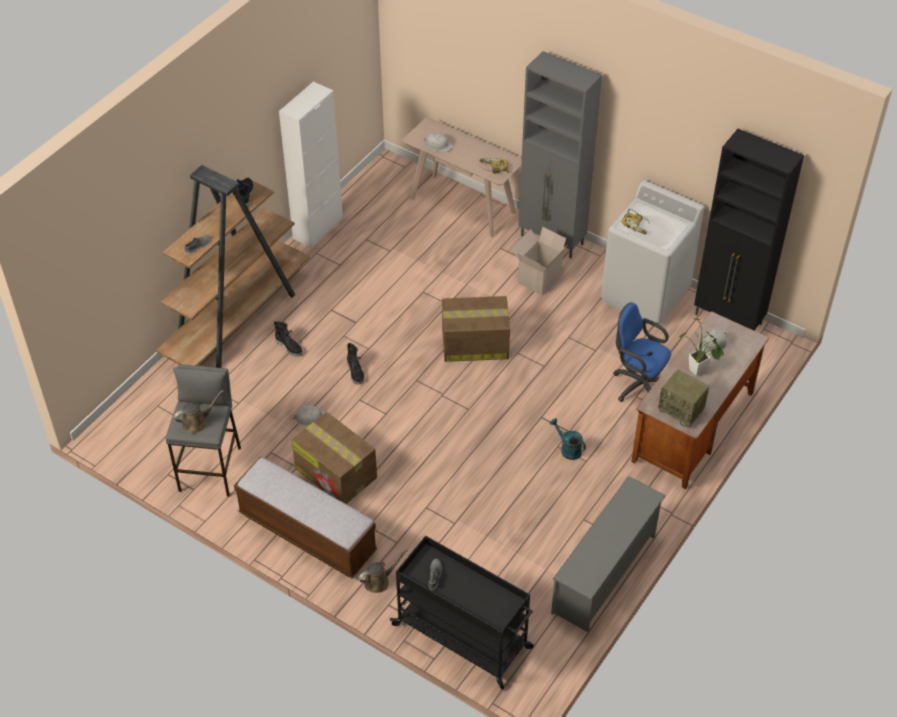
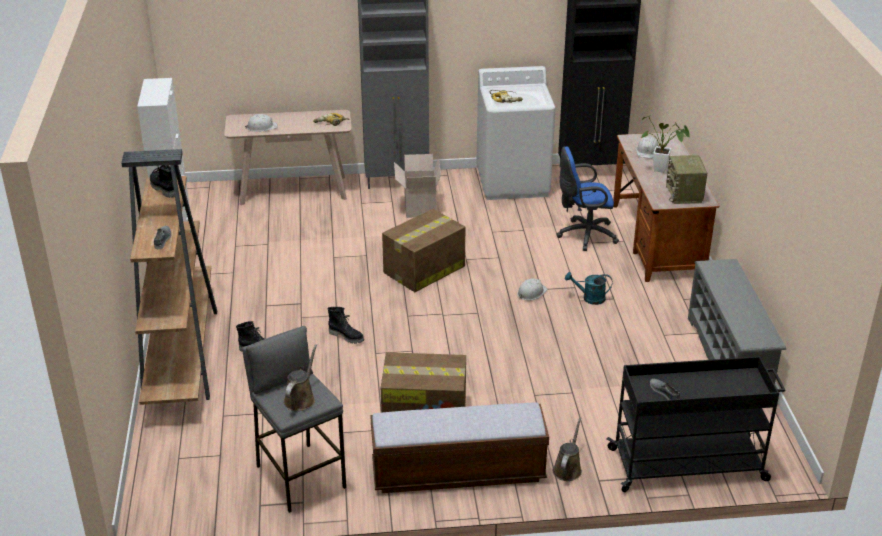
camera: 40 degrees left, 15 degrees down
white hard hat [293,405,325,426] -> white hard hat moved to [517,279,548,300]
radio [658,370,709,427] -> radio turned 90 degrees clockwise [666,155,707,204]

